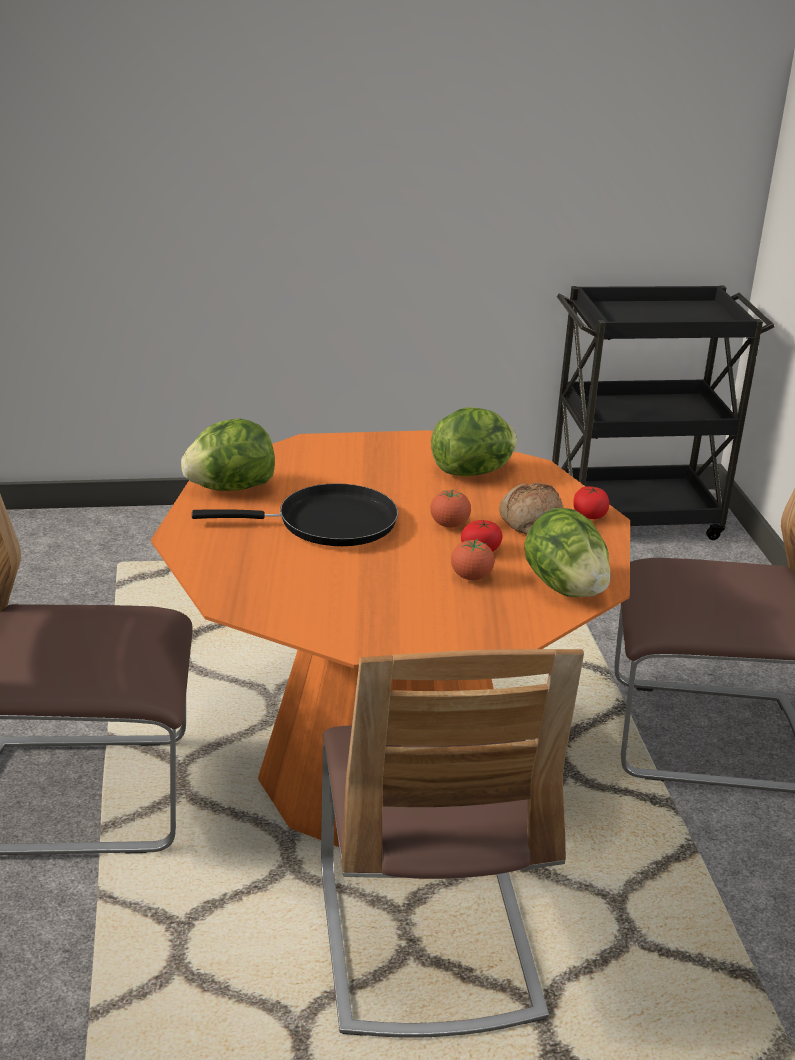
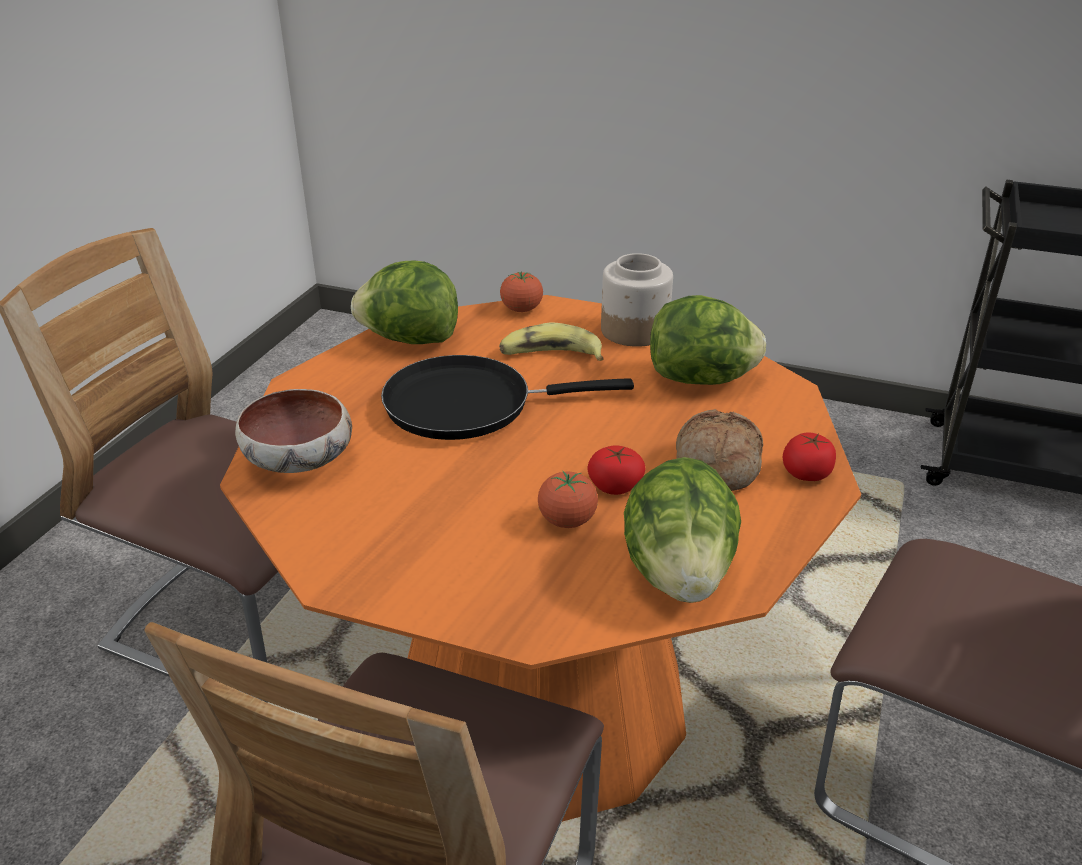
camera: 30 degrees right, 5 degrees up
black frying pan [192,483,398,546] -> black frying pan turned 150 degrees clockwise [381,355,634,440]
tomato [430,490,471,528] -> tomato moved to [500,271,543,312]
none -> bowl [235,389,352,473]
none -> banana [499,323,603,361]
none -> jar [601,253,673,347]

